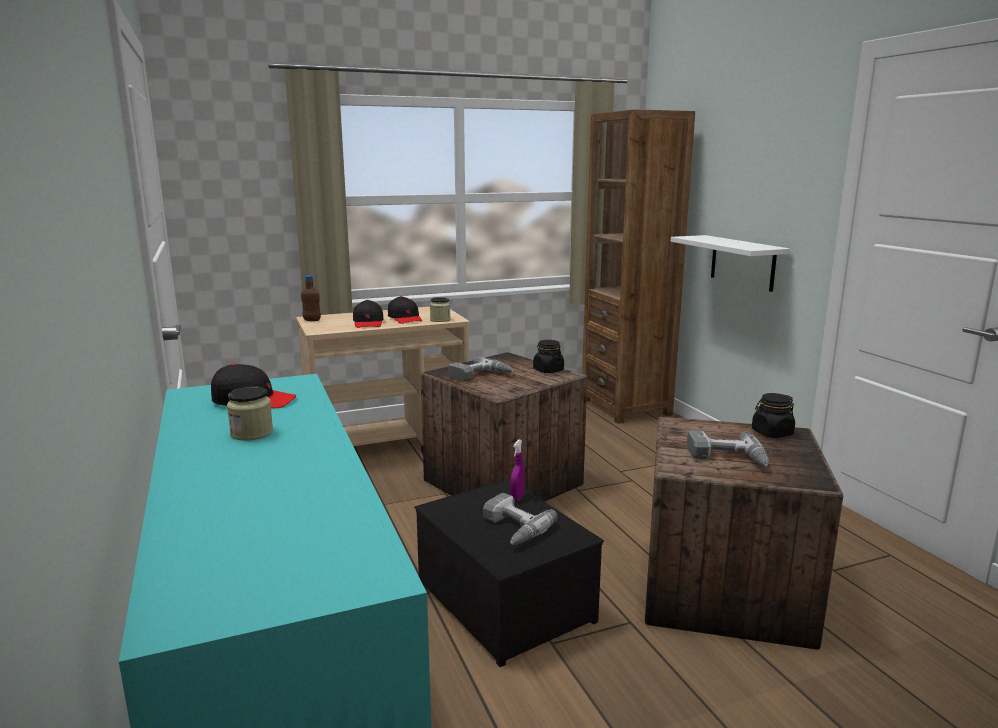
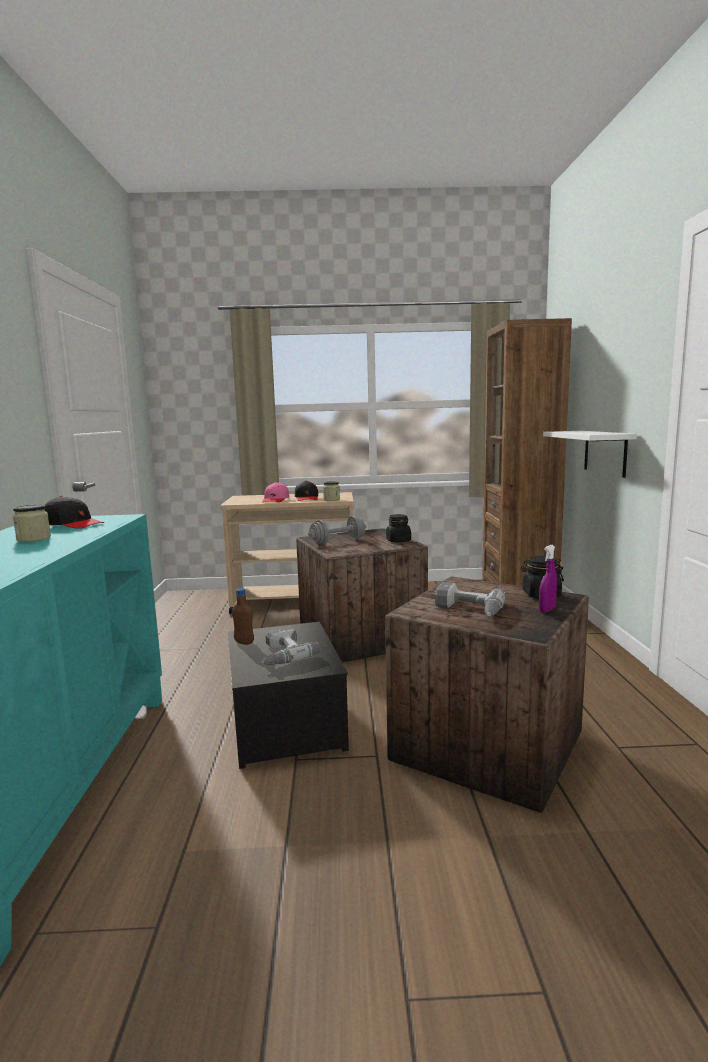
camera: 20 degrees right, 5 degrees down
brown bottle [301,275,321,321] -> brown bottle moved to [232,588,254,645]
black cap [353,300,384,328] -> pink cap [262,482,289,502]
power drill [448,357,514,382] -> grey dumbbell [308,516,366,545]
purple spray bottle [510,440,525,502] -> purple spray bottle moved to [539,545,557,613]

